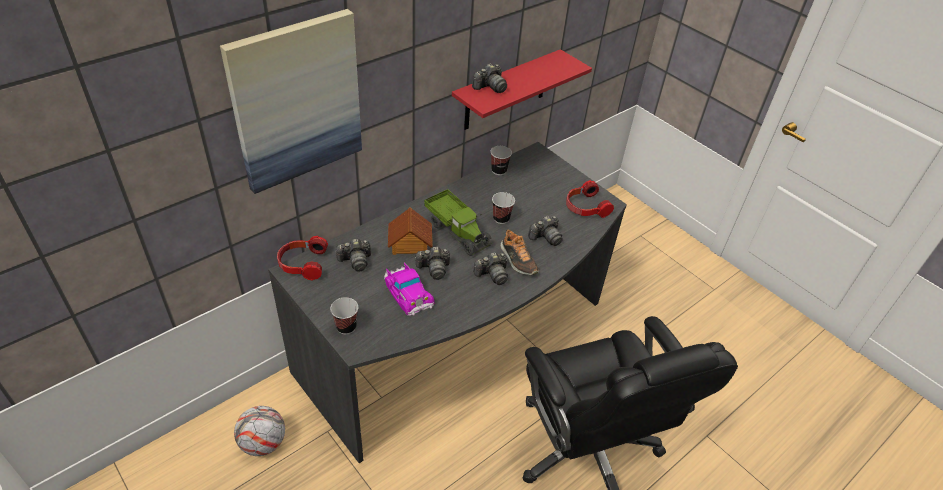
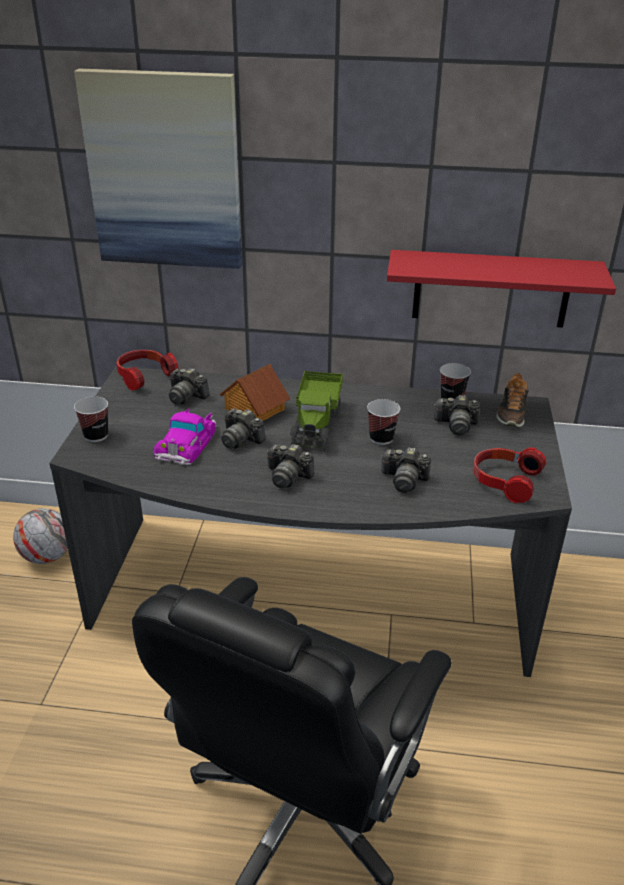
camera: 50 degrees right, 10 degrees down
camera [472,63,507,93] -> camera moved to [434,395,480,436]
shoe [500,229,539,275] -> shoe moved to [496,373,529,427]

